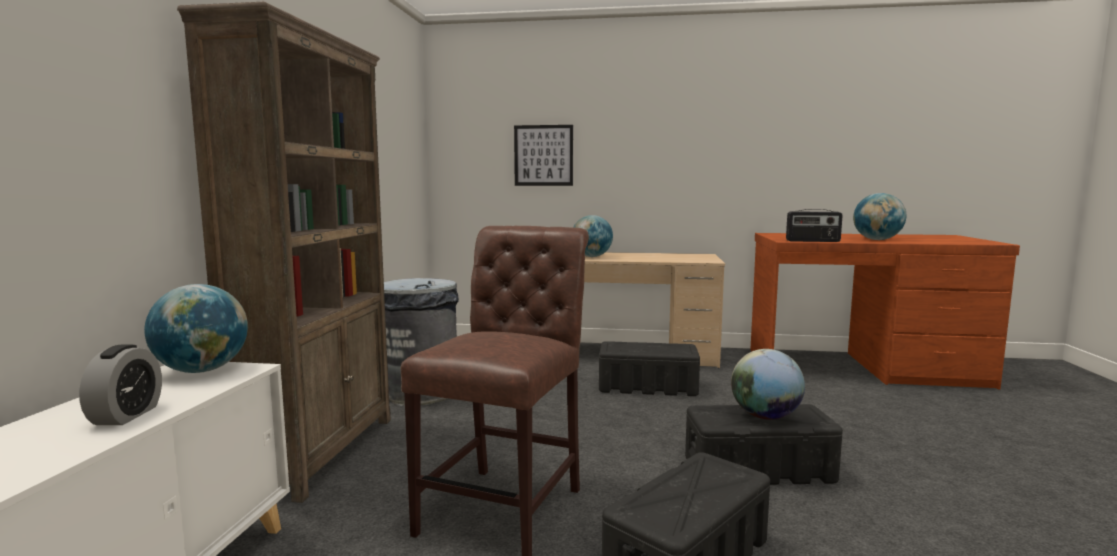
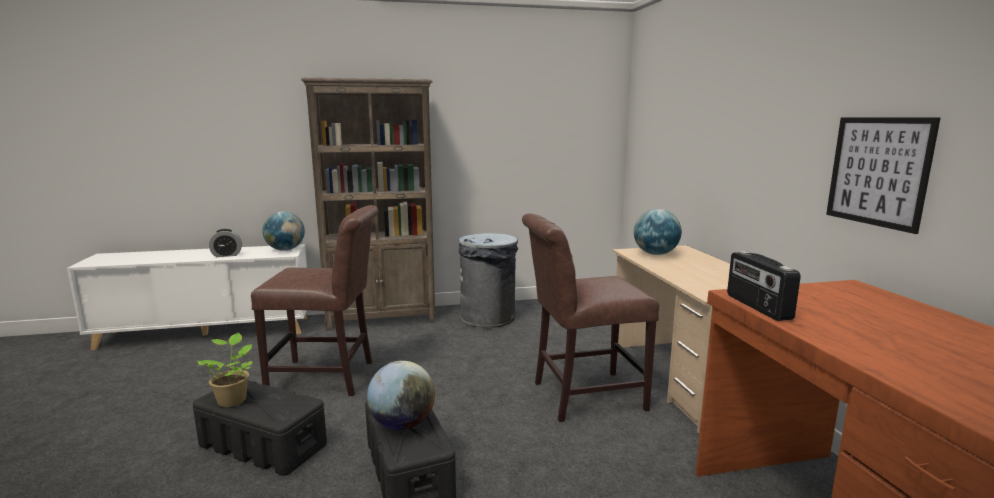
camera: 70 degrees right, 5 degrees up
picture [514,125,573,186] -> picture moved to [826,118,940,234]
black storage box [599,341,700,396] -> brown chair [522,213,659,422]
globe [853,193,906,240] -> none
none -> potted plant [197,333,252,407]

